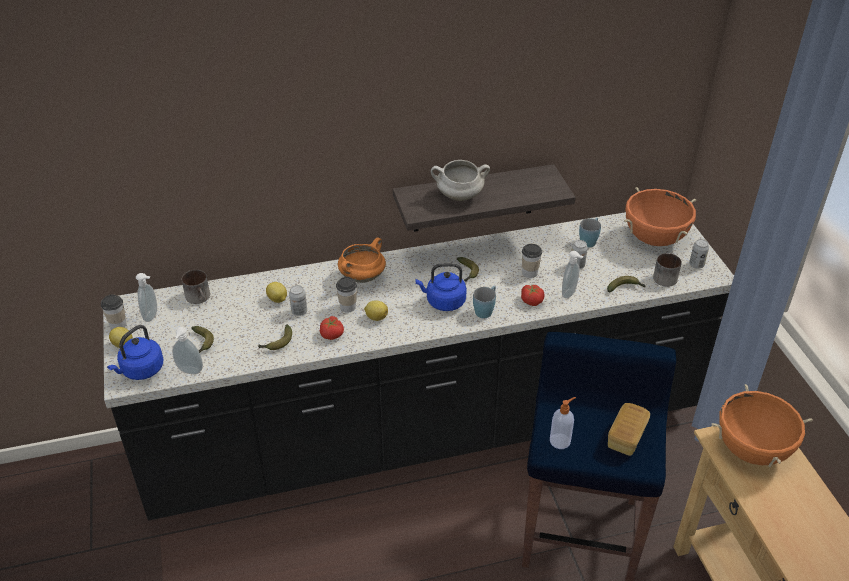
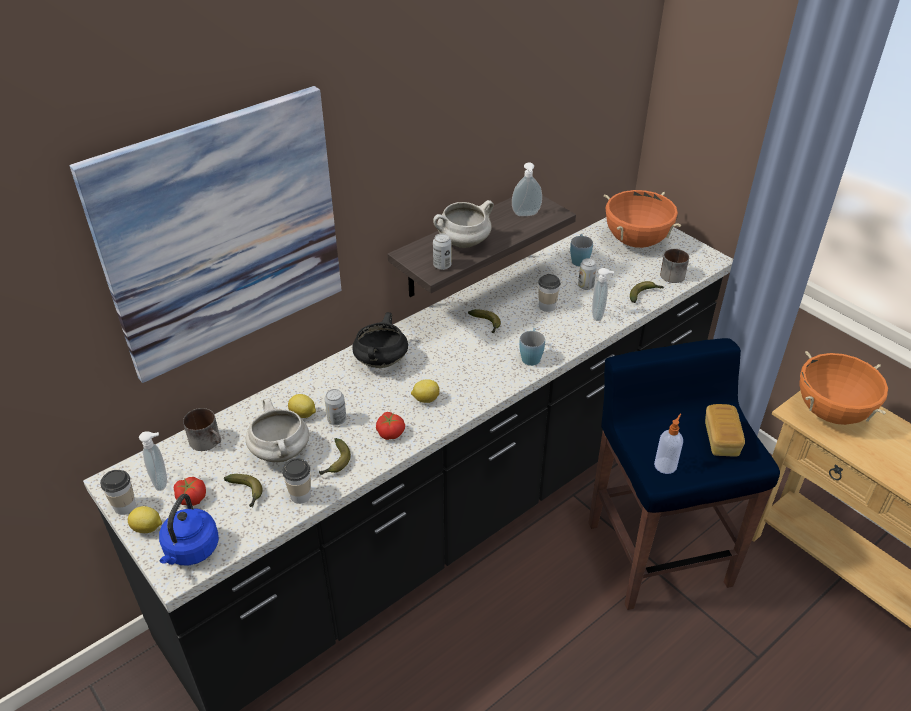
camera: 25 degrees left, 0 degrees up
soap dispenser [172,327,203,374] -> soap dispenser moved to [512,162,542,216]
cup [336,277,357,313] -> cup moved to [282,458,311,504]
orange cooking pot [338,238,386,283] -> black cooking pot [352,312,408,368]
blue kettle [415,263,467,311] -> none
tomato [521,284,544,306] -> tomato moved to [173,477,206,506]
can [689,239,709,269] -> can moved to [433,233,451,270]
none -> picture [70,86,341,383]
none -> white cooking pot [246,398,309,462]

